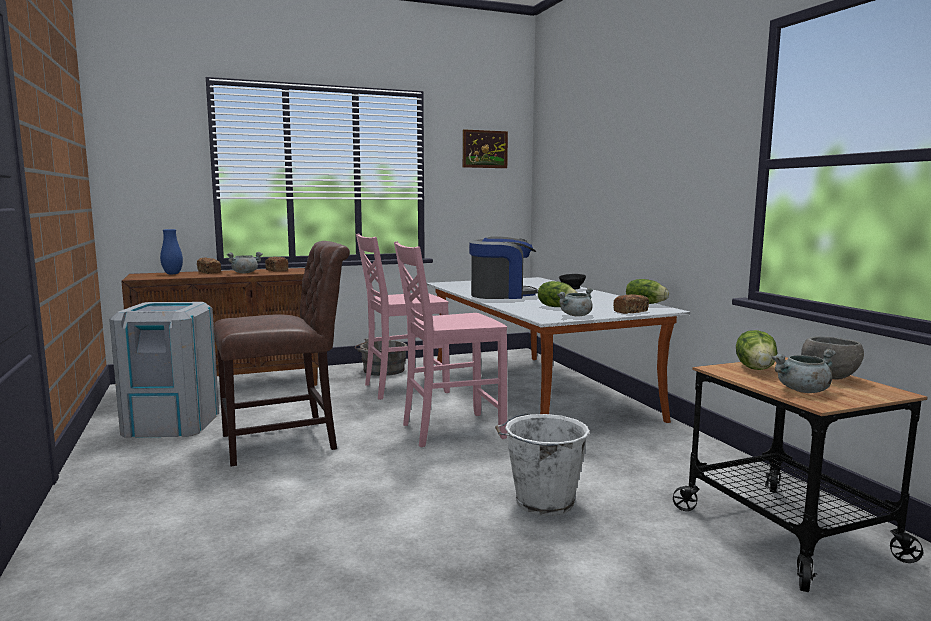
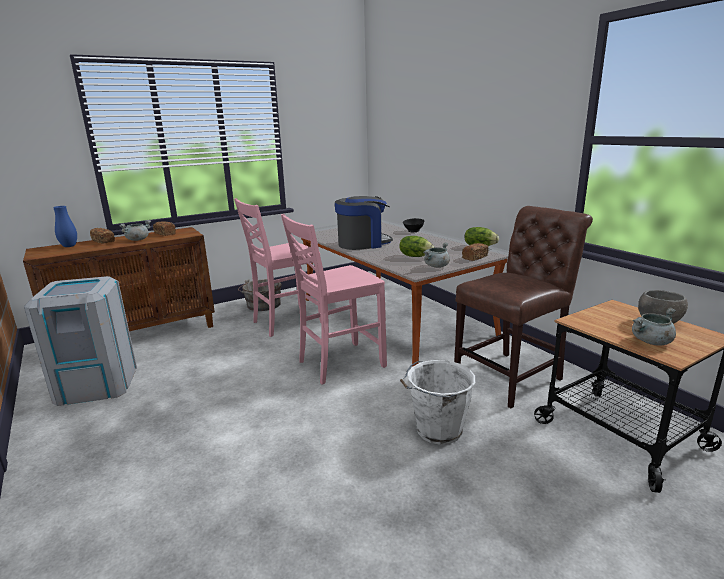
camera: 10 degrees left, 10 degrees up
brown chair [214,241,350,466] -> brown chair moved to [454,206,593,408]
picture [463,129,508,168] -> none
lettuce [736,330,777,370] -> none

